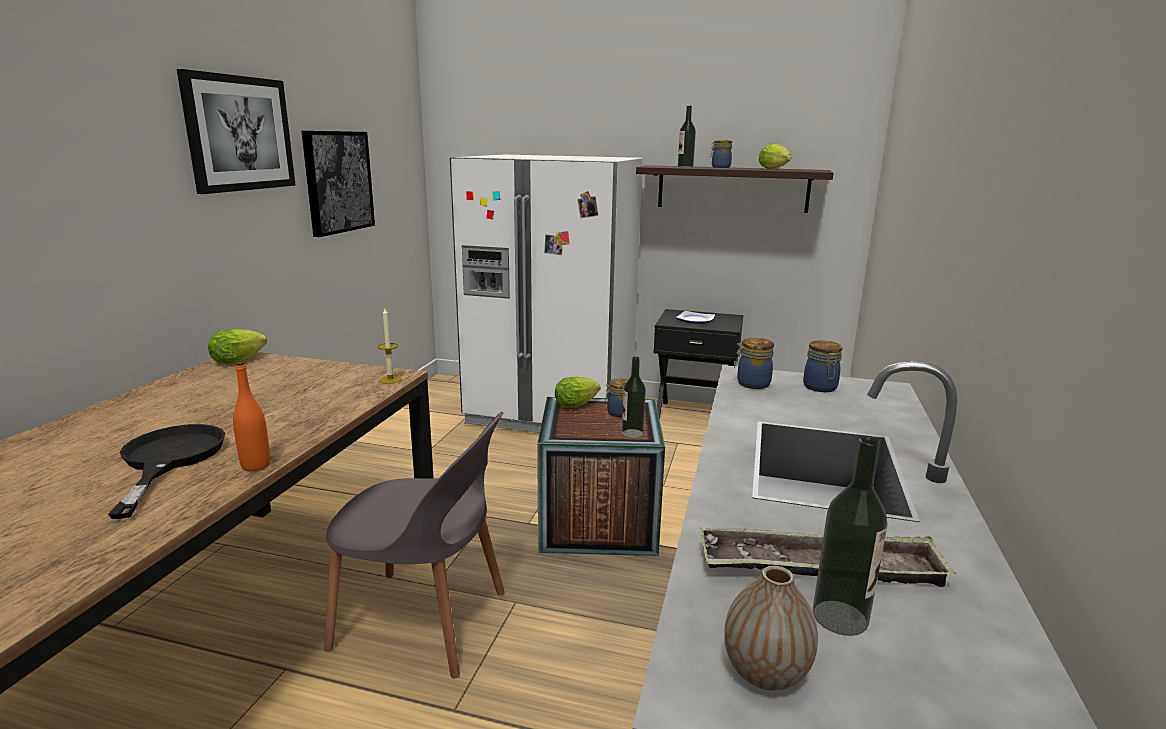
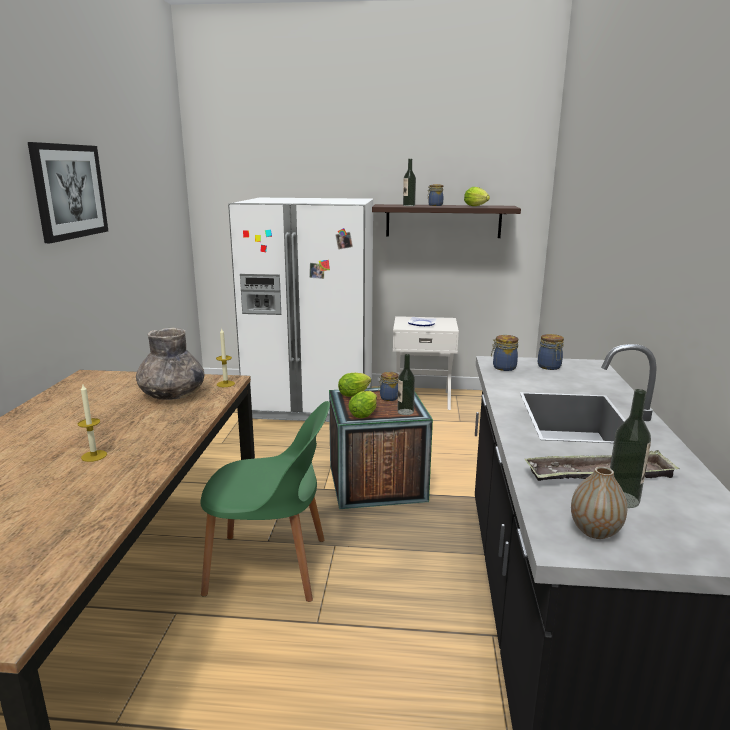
camera: 10 degrees left, 0 degrees up
black frying pan [108,424,225,519] -> candle [78,385,107,462]
lettuce [208,329,267,364] -> lettuce moved to [348,391,377,418]
orange bottle [233,361,270,471] -> none
picture [302,131,375,237] -> none
grey chair [324,412,505,678] -> green chair [200,401,330,602]
black nightstand [653,309,743,419] -> white nightstand [393,316,459,410]
none -> grey vase [136,328,204,400]

